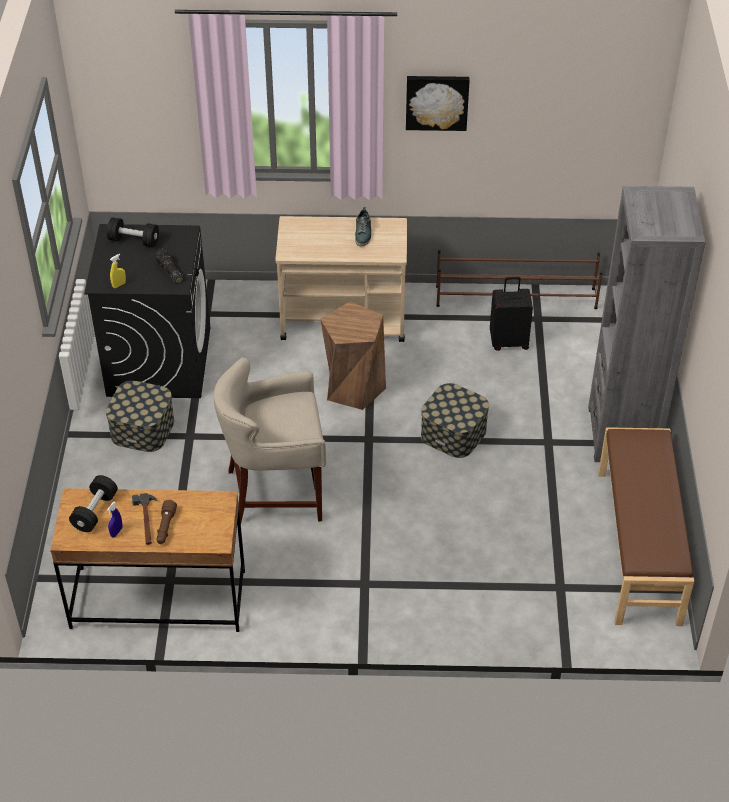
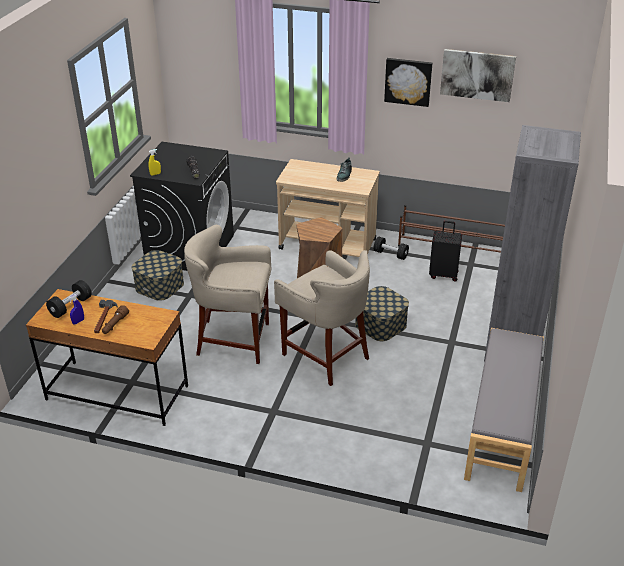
camera: 15 degrees right, 10 degrees down
black dumbbell [107,217,159,247] -> black dumbbell moved to [373,237,409,260]
brown bench [598,427,694,626] -> grey bench [464,328,544,492]
none -> beige stool [274,250,370,386]
none -> picture [440,49,516,102]

